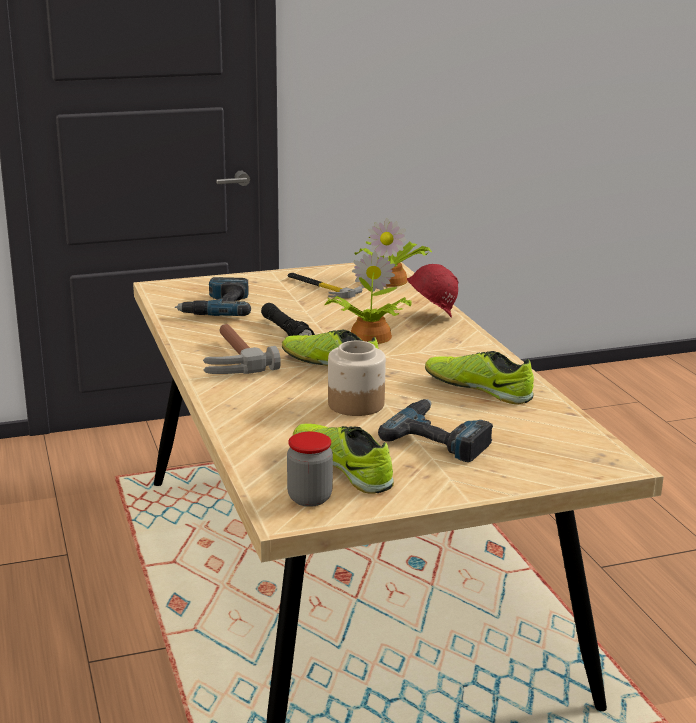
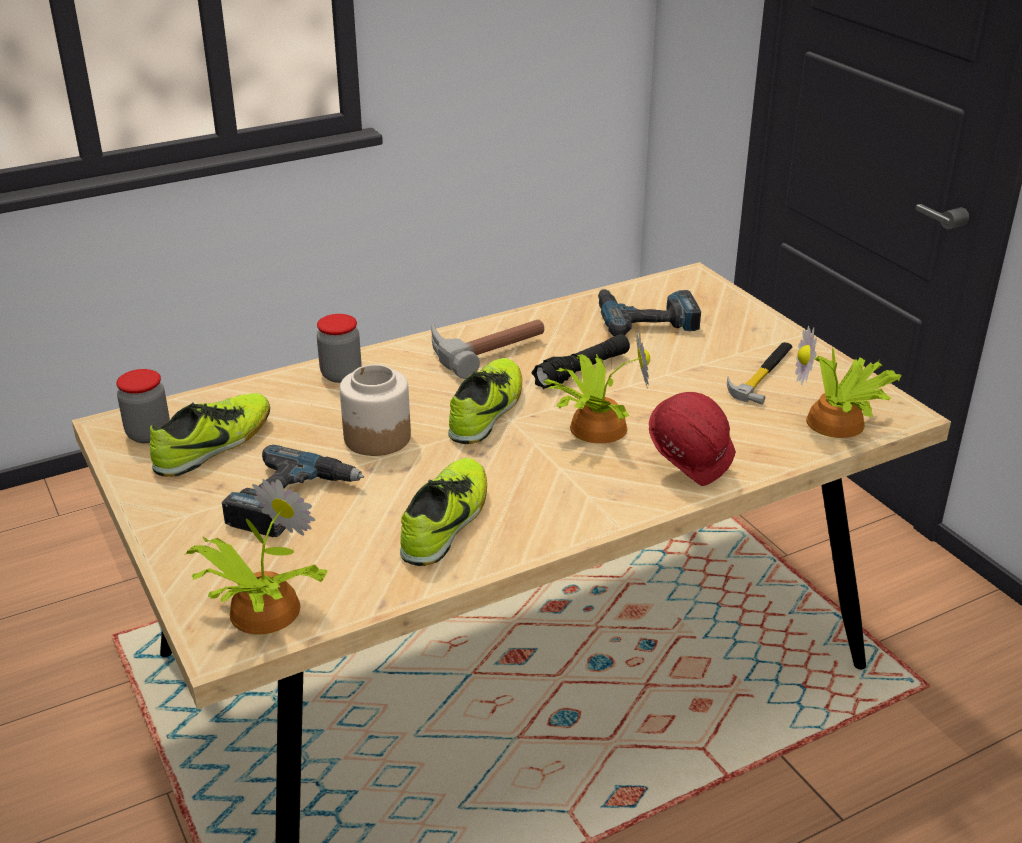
camera: 80 degrees right, 10 degrees up
none -> potted plant [186,479,327,635]
none -> jar [317,314,361,383]

